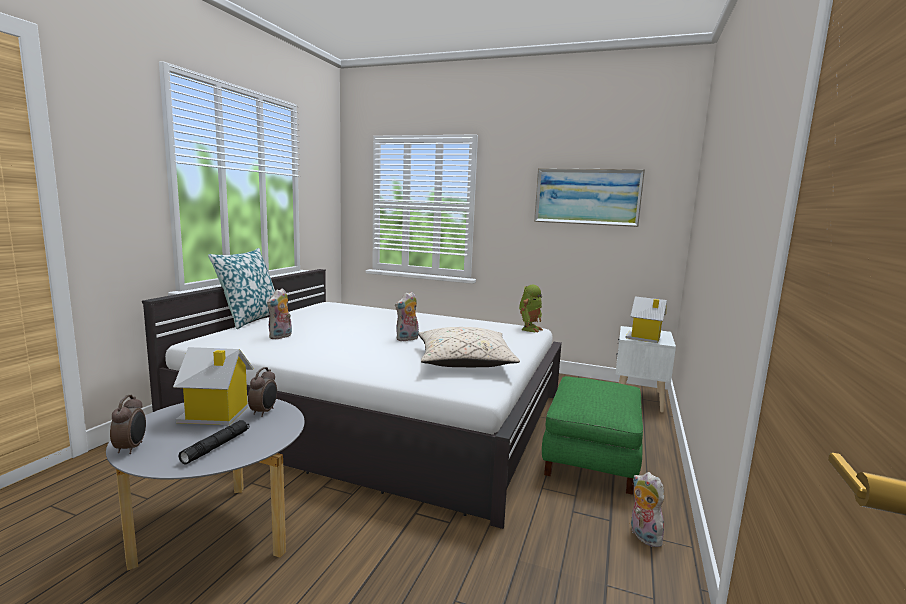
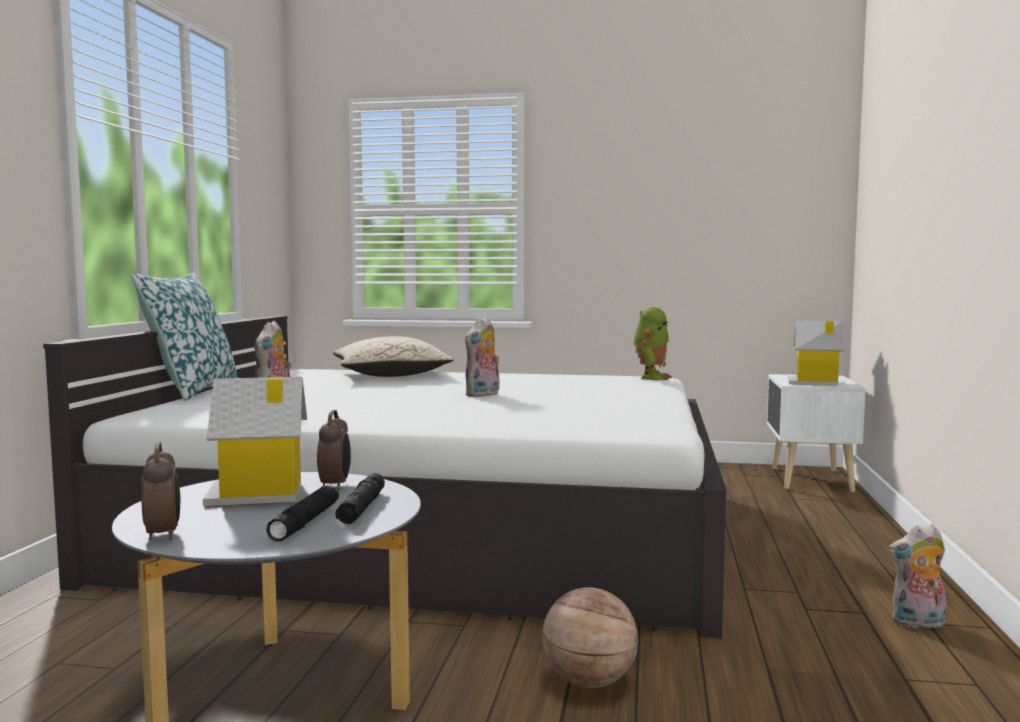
camera: 10 degrees left, 5 degrees down
beige pillow [418,327,520,367] -> beige pillow moved to [333,336,454,377]
picture [534,168,645,227] -> none
green ottoman [542,376,643,495] -> none
plush toy [631,472,664,547] -> plush toy turned 60 degrees counterclockwise [888,524,946,628]
none -> black flashlight [335,473,385,524]
none -> basketball [542,587,638,688]

